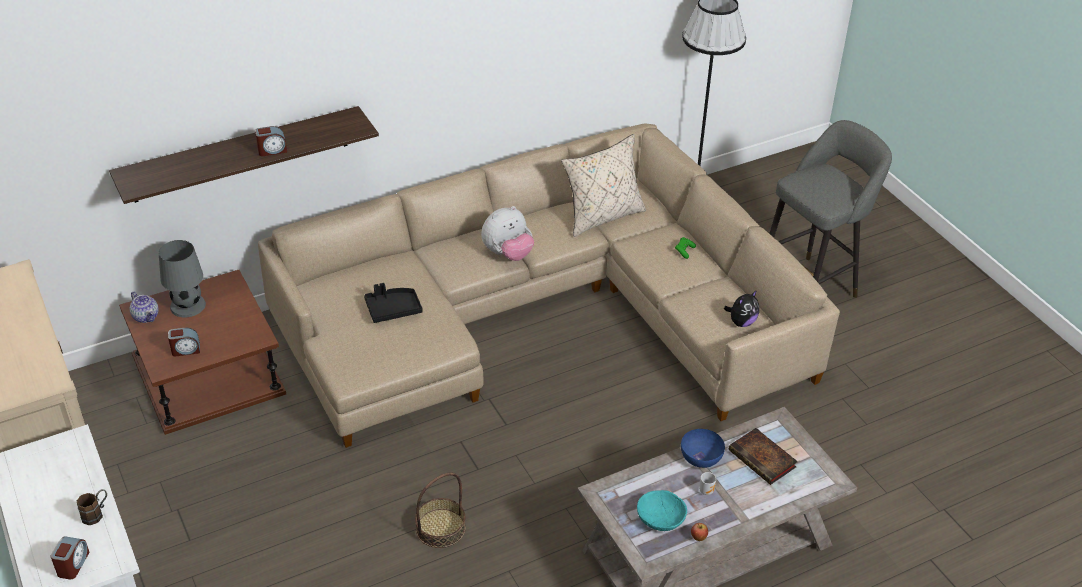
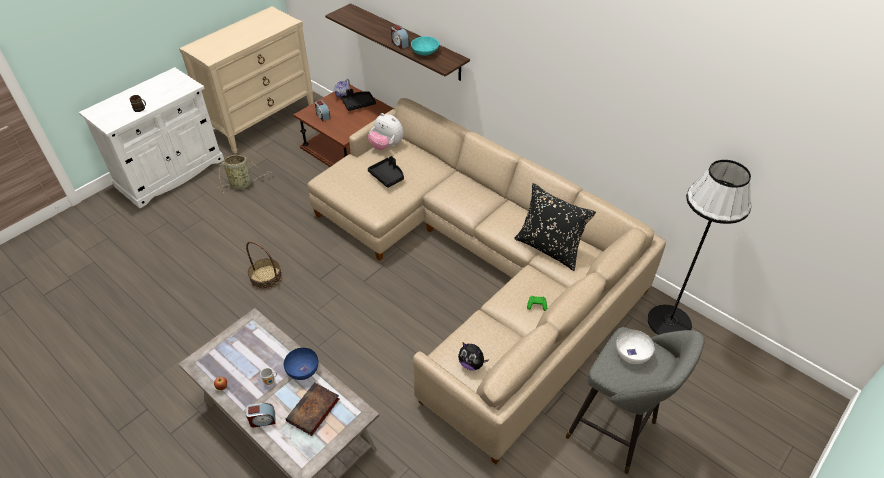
camera: 70 degrees right, 5 degrees up
alarm clock [51,536,89,580] -> alarm clock moved to [246,403,275,428]
grey table lamp [159,240,206,318] -> black tray [341,89,376,111]
plush toy [481,206,534,261] -> plush toy moved to [368,113,404,150]
beige pillow [561,134,646,237] -> black pillow [514,183,596,271]
turquoise bowl [637,490,687,531] -> turquoise bowl moved to [411,36,440,56]
none -> basket [218,155,272,193]
none -> white bowl [616,330,654,364]

